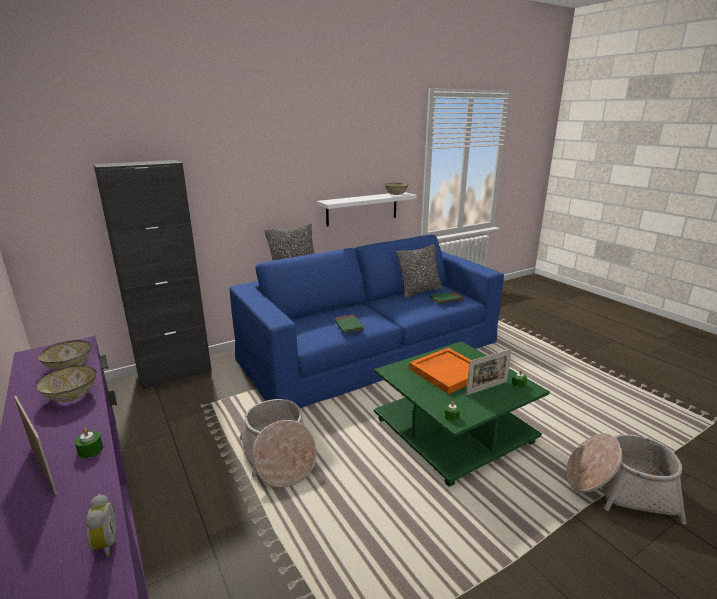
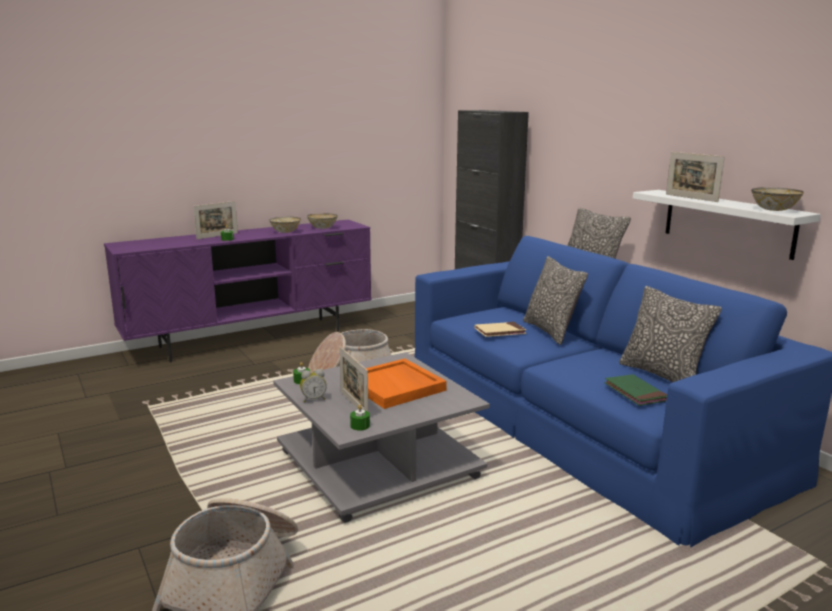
camera: 90 degrees right, 5 degrees down
alarm clock [85,494,117,557] -> alarm clock moved to [300,369,327,402]
green book [334,315,364,333] -> beige book [475,322,526,337]
green coffee table [374,341,550,486] -> grey coffee table [273,352,490,523]
none -> pillow [523,256,588,345]
none -> picture frame [666,152,725,202]

